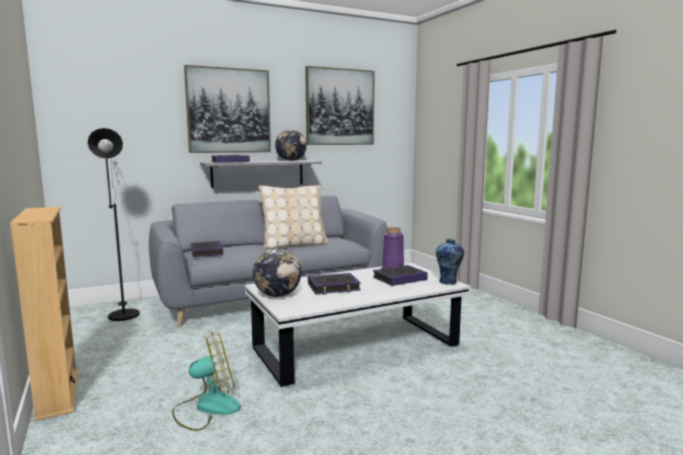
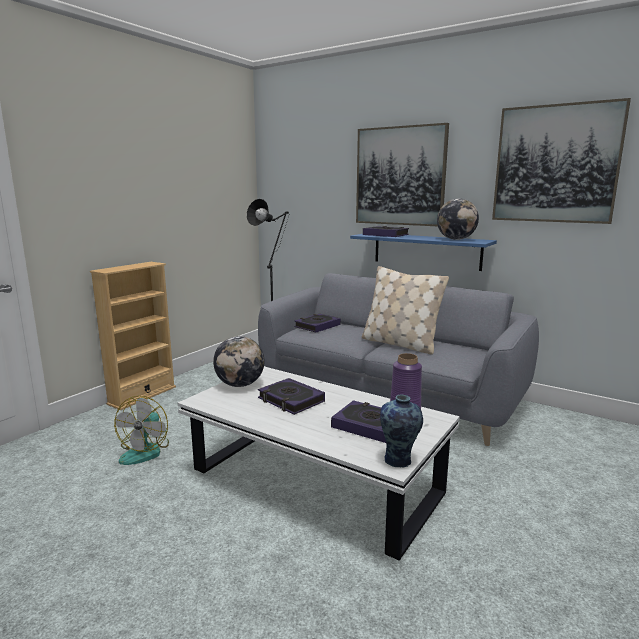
camera: 60 degrees right, 5 degrees up
fan [172,331,241,431] -> fan turned 60 degrees clockwise [114,396,169,465]
grey shelf [200,160,322,188] -> blue shelf [350,234,497,271]

